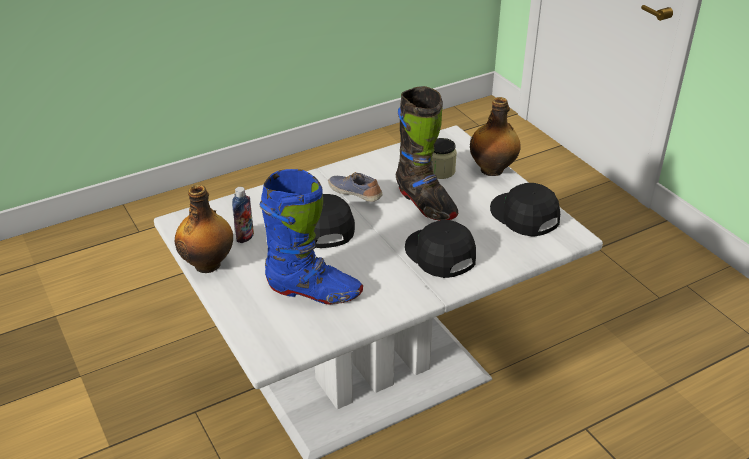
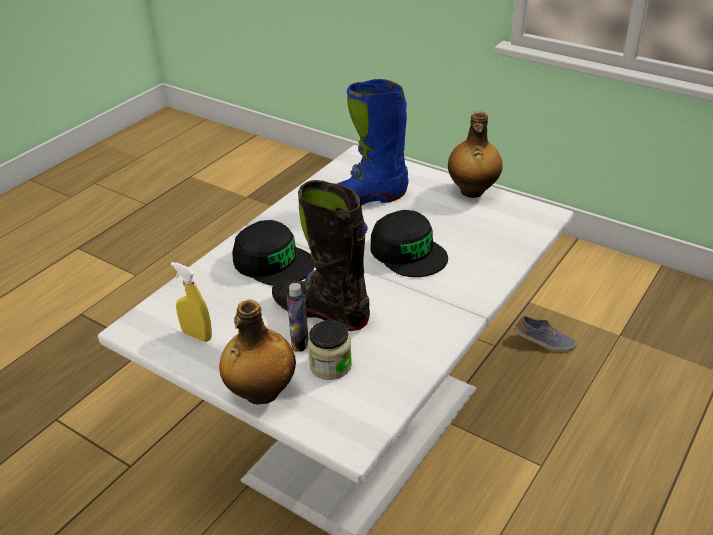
camera: 155 degrees right, 0 degrees up
bottle [232,187,254,243] -> bottle moved to [287,283,309,352]
shoe [328,172,383,202] -> shoe moved to [515,316,576,352]
black cap [490,183,560,236] -> yellow spray bottle [171,262,212,342]

